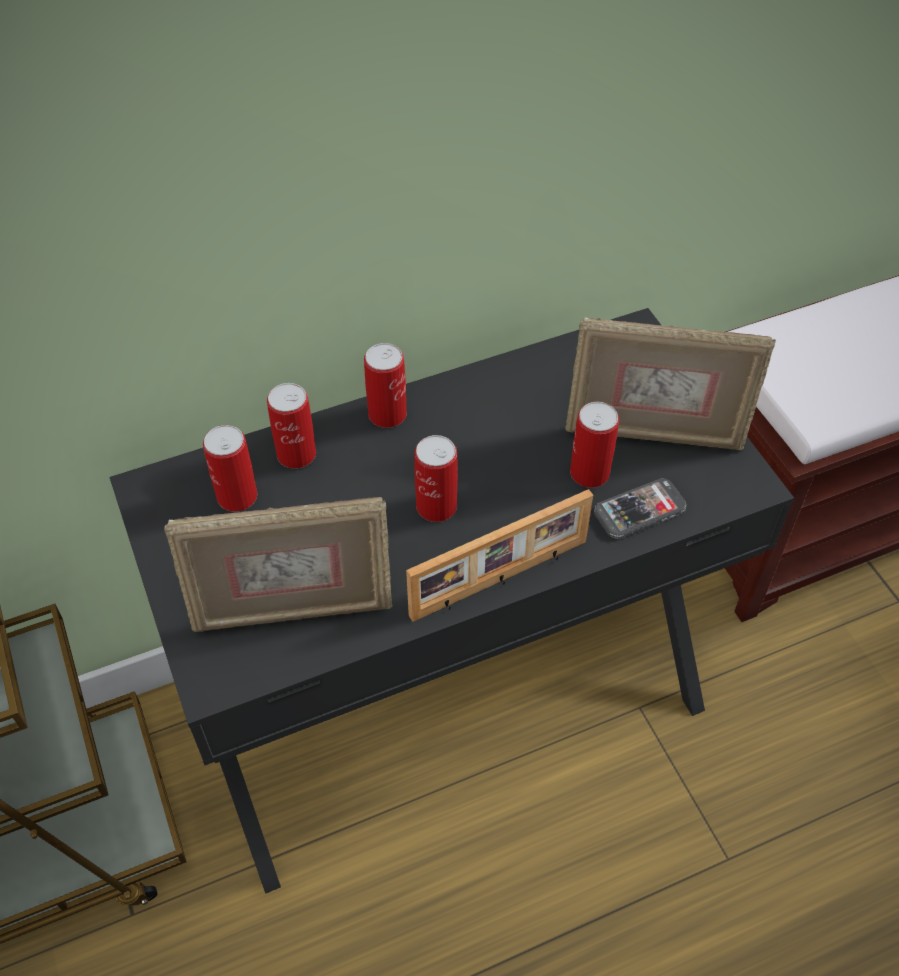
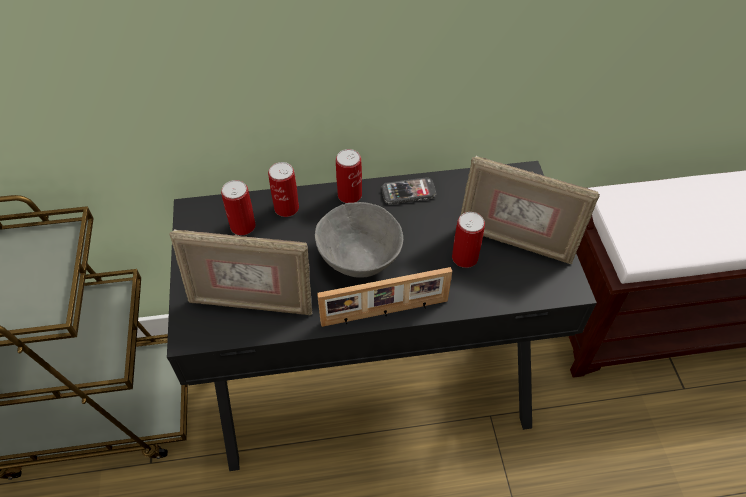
camera: 15 degrees right, 0 degrees up
can [414,435,458,522] -> grey bowl [315,202,403,278]
phone [594,478,687,539] -> phone moved to [381,177,437,205]

